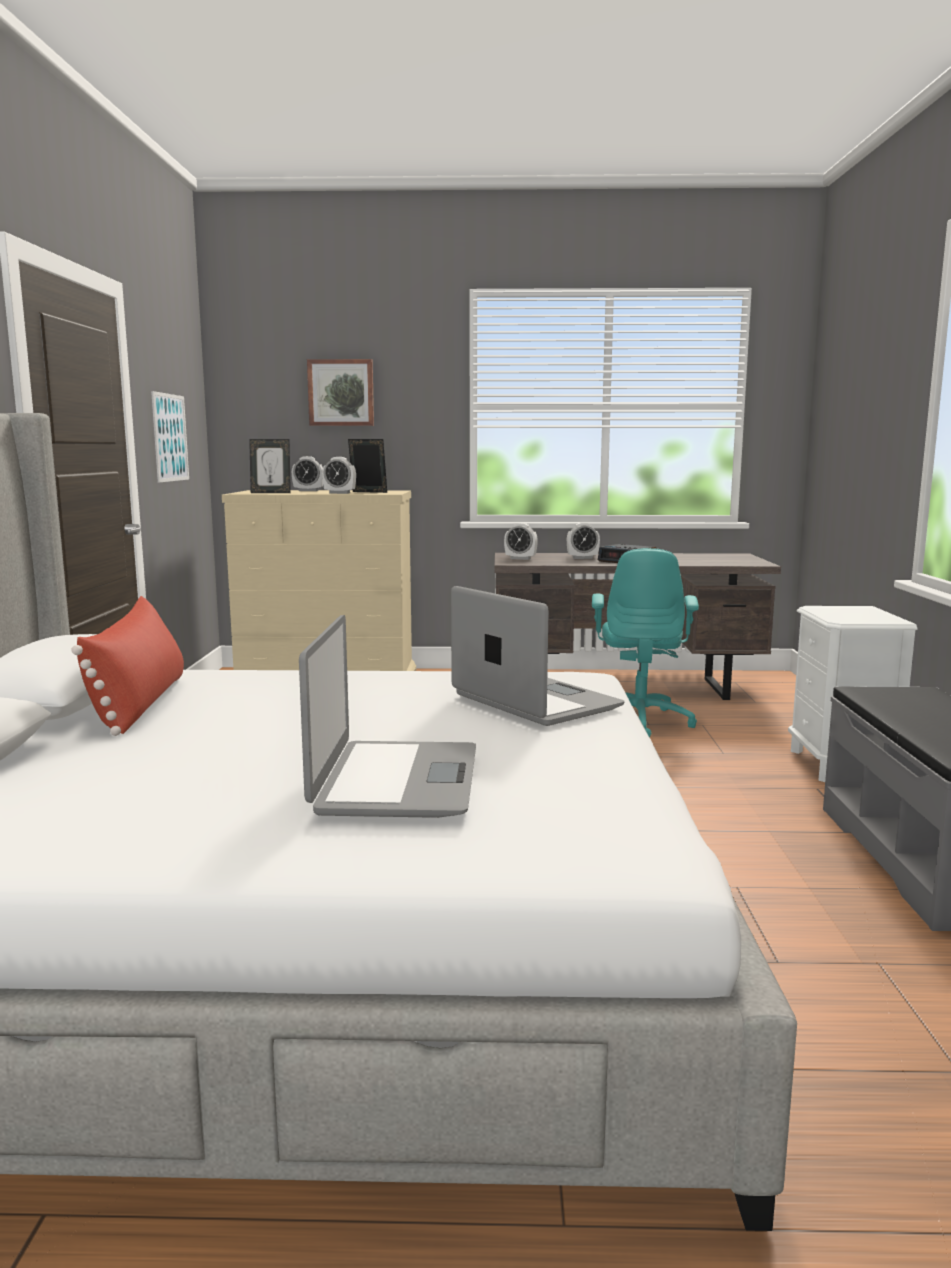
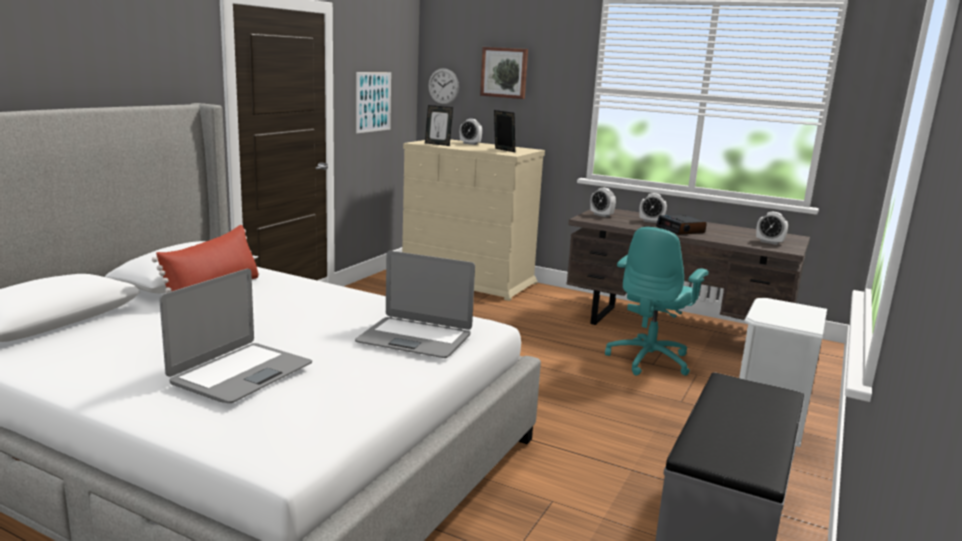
camera: 25 degrees right, 5 degrees up
alarm clock [322,457,356,494] -> alarm clock moved to [756,211,788,245]
laptop [451,586,625,726] -> laptop turned 120 degrees clockwise [355,251,475,358]
none -> wall clock [428,68,459,105]

